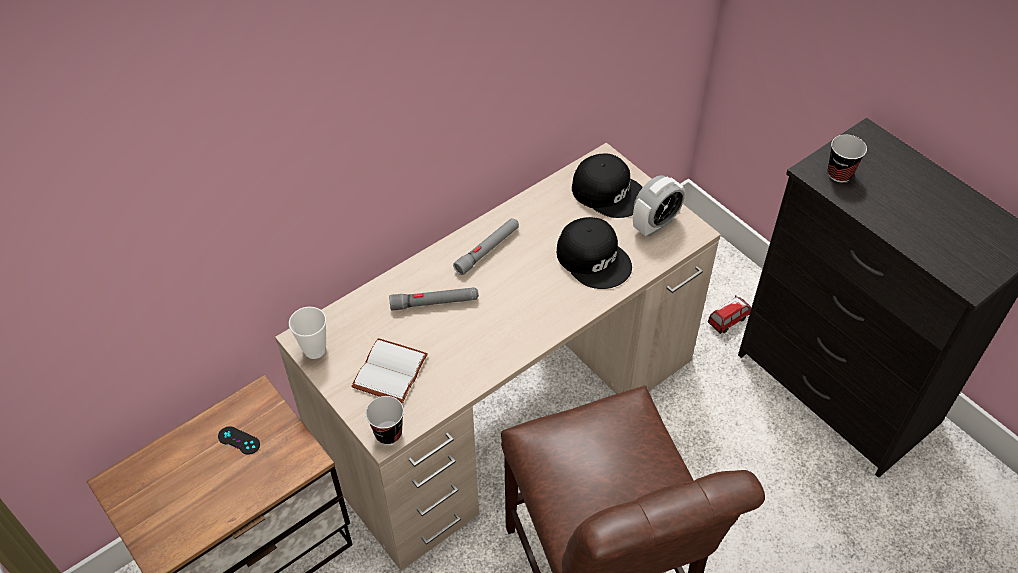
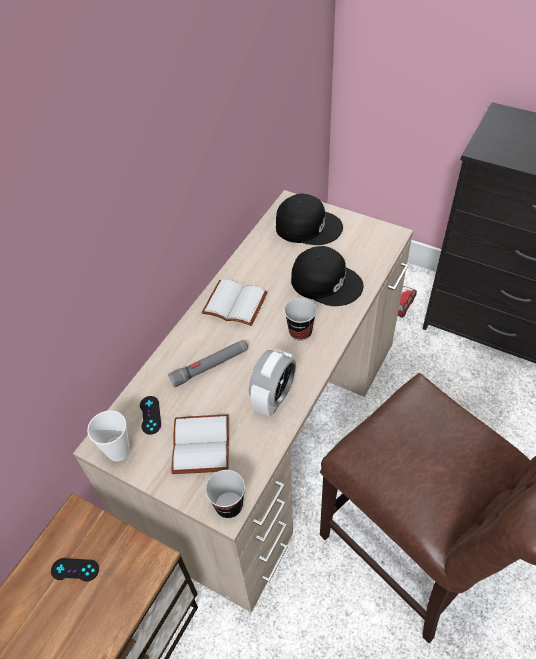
camera: 20 degrees left, 0 degrees up
grey flashlight [453,218,519,275] -> white book [202,279,268,326]
alarm clock [633,175,685,236] -> alarm clock moved to [249,349,296,417]
cup [828,135,867,183] -> cup moved to [284,298,317,341]
none -> black game controller [140,396,161,434]

